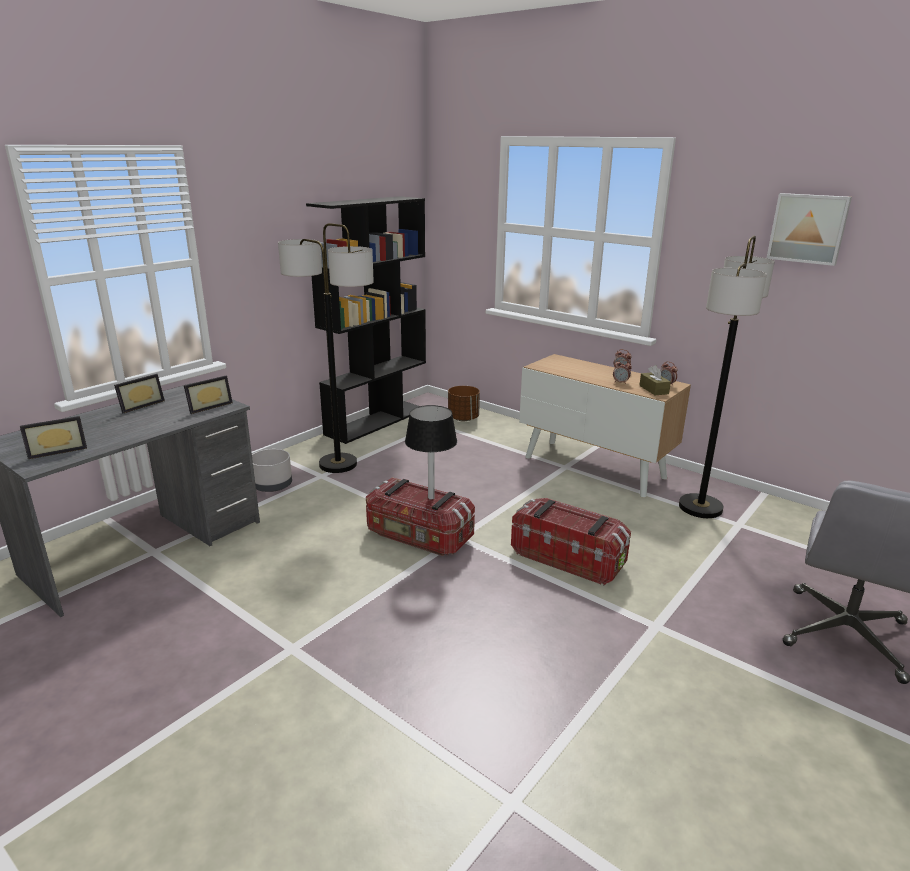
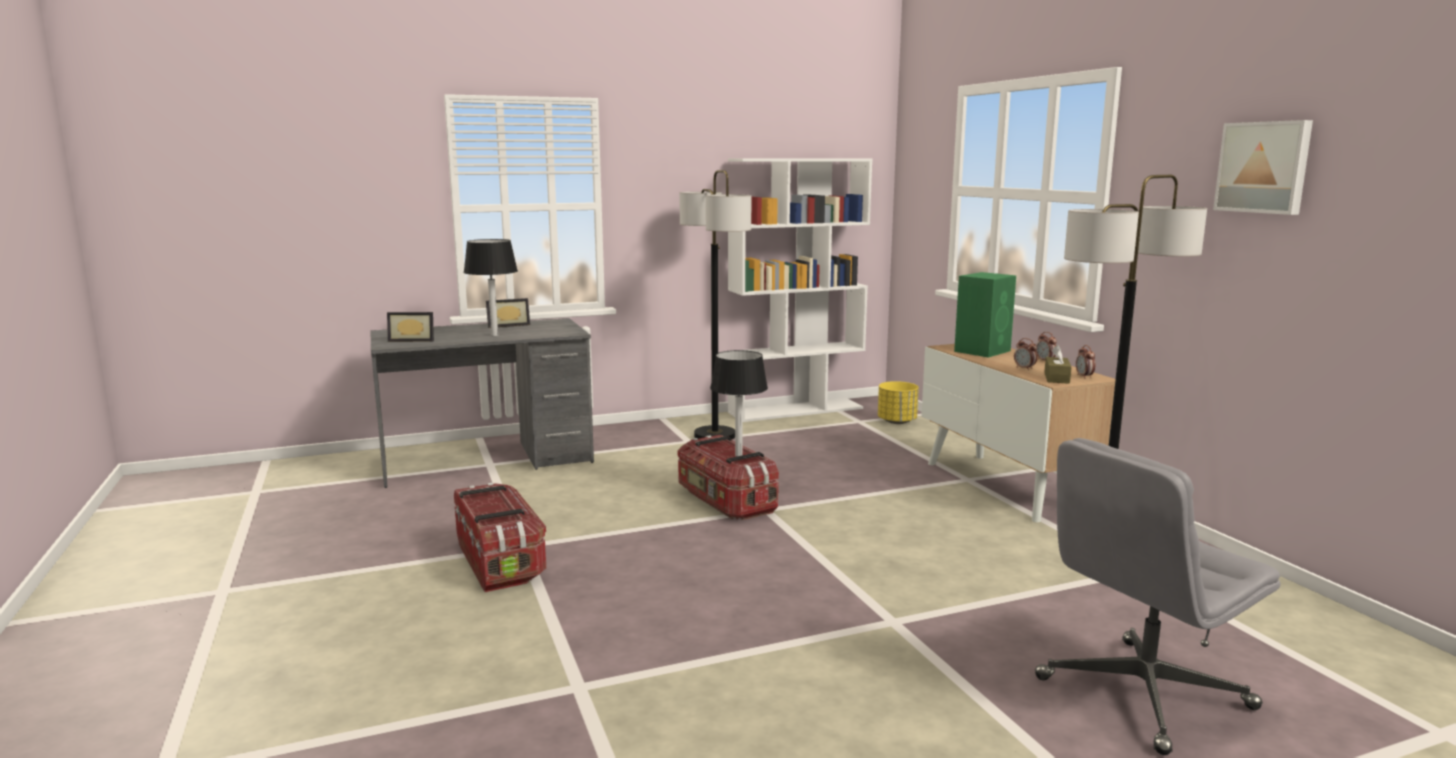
camera: 30 degrees right, 10 degrees down
picture frame [184,375,233,414] -> none
grey planter [252,449,292,492] -> none
black bookcase [306,196,426,444] -> white bookcase [728,159,872,422]
brown planter [448,386,480,421] -> yellow planter [878,381,919,424]
storage box [511,498,631,586] -> storage box moved to [454,482,546,592]
none -> black table lamp [463,239,518,336]
none -> green speaker [954,272,1016,358]

